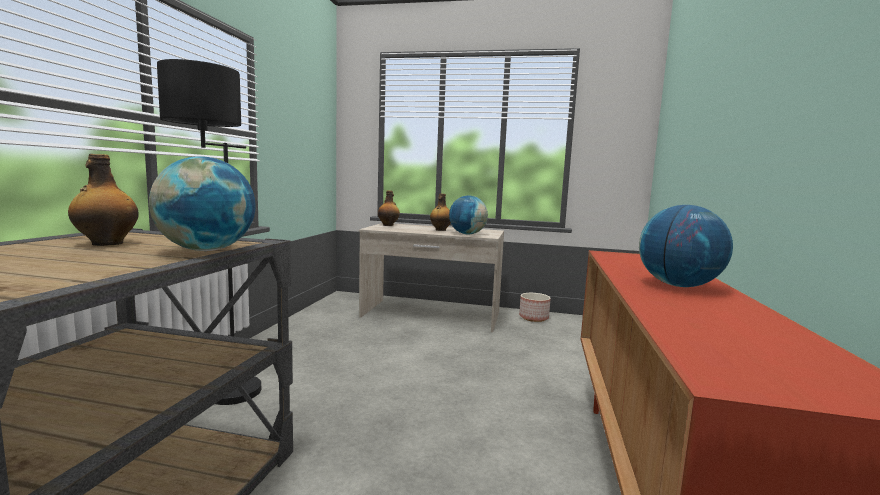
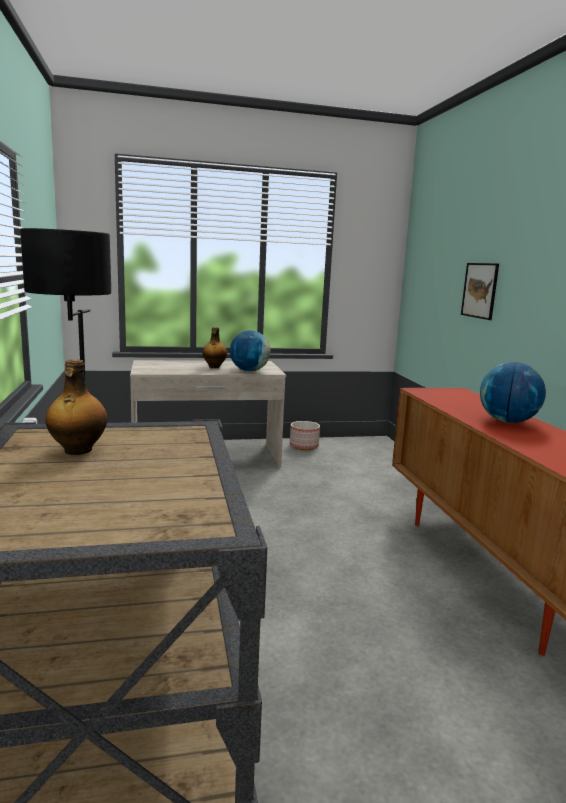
camera: 25 degrees left, 5 degrees up
globe [149,156,256,251] -> none
bottle [378,190,400,226] -> none
none -> picture [461,263,499,320]

